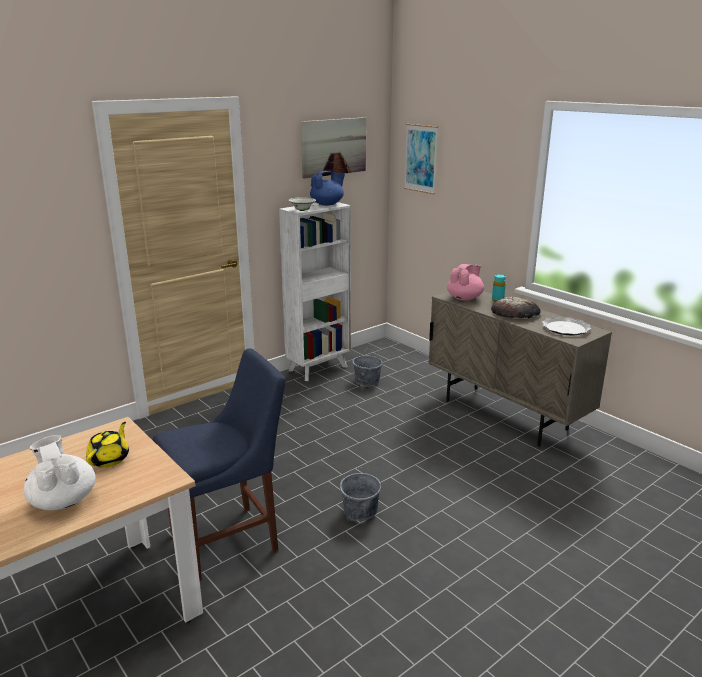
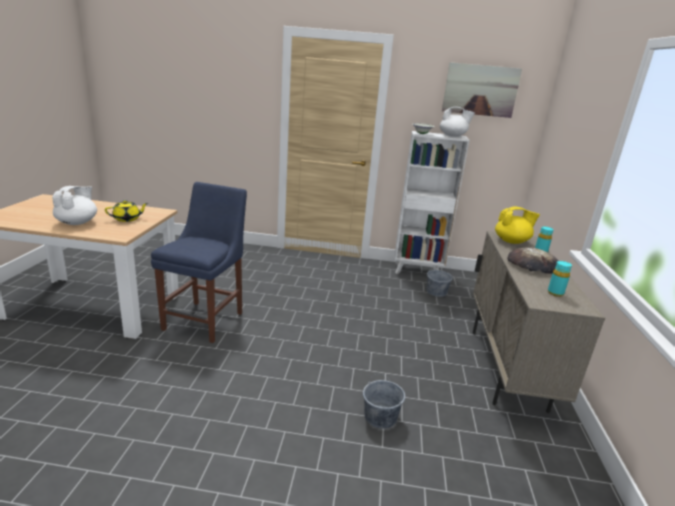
camera: 45 degrees right, 0 degrees up
blue chair [153,348,286,581] -> blue chair turned 90 degrees counterclockwise [151,182,247,343]
blue teapot [310,171,345,206] -> white teapot [440,107,475,137]
grey bucket [340,467,381,521] -> grey bucket moved to [363,374,405,429]
picture [404,124,438,194] -> none
pink teapot [447,264,484,301] -> yellow teapot [495,207,540,244]
plate [542,317,591,335] -> turquoise bottle [548,261,572,297]

